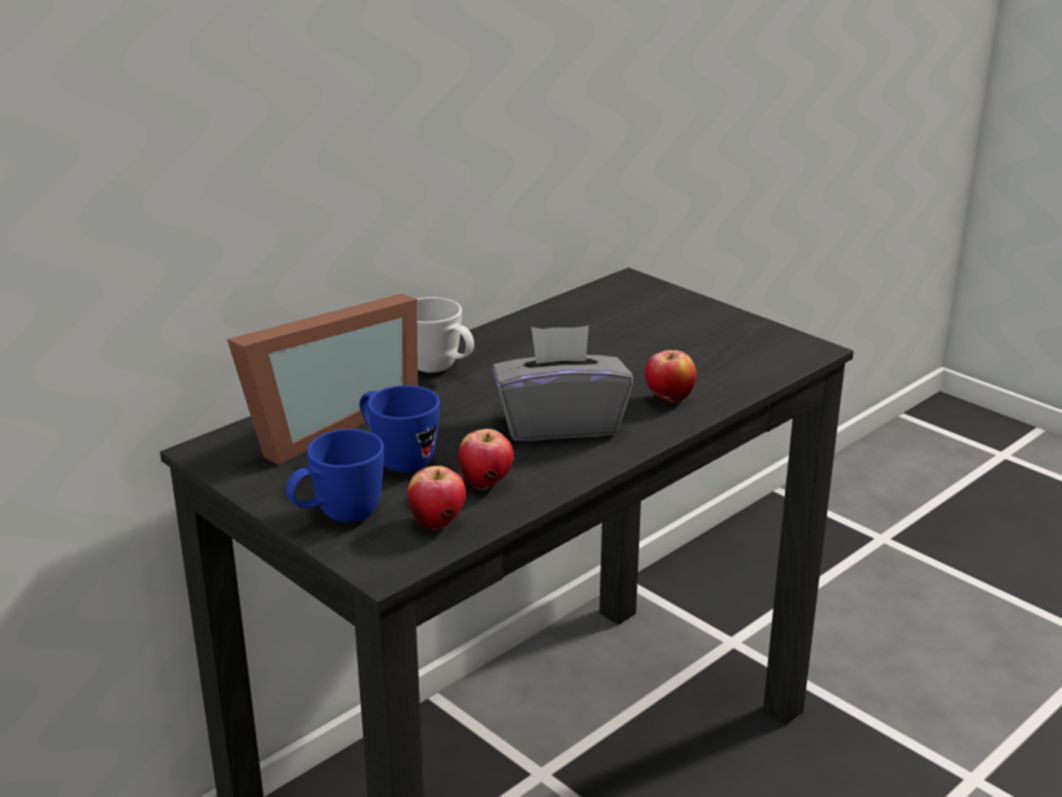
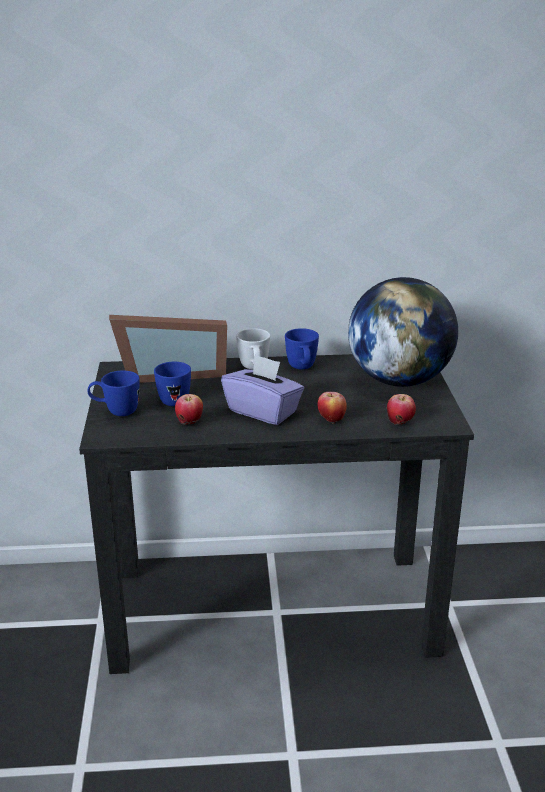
camera: 40 degrees right, 0 degrees up
apple [407,466,466,530] -> apple moved to [387,394,416,425]
grey tissue box [493,326,633,441] -> purple tissue box [221,354,304,425]
none -> blue mug [285,328,319,369]
none -> globe [348,277,458,387]

